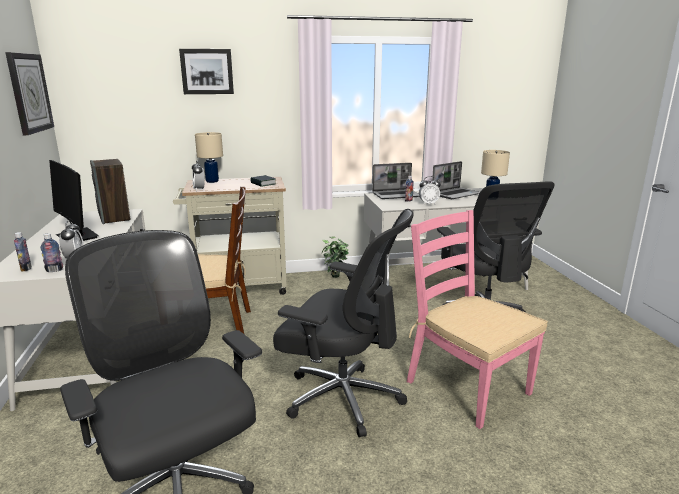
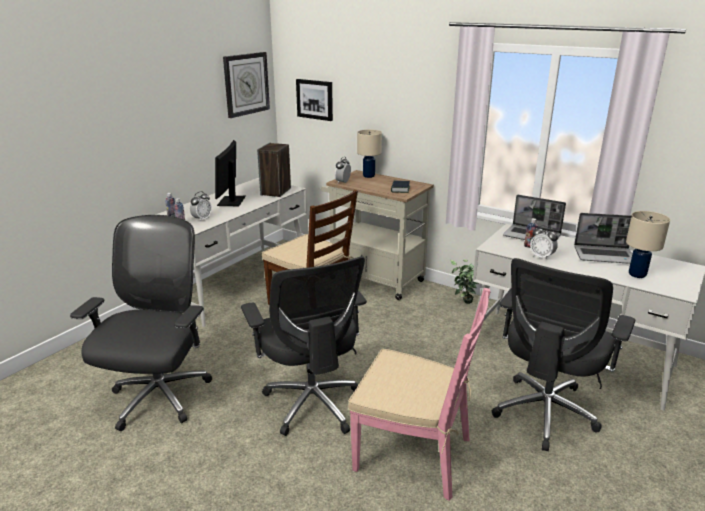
camera: 45 degrees right, 5 degrees up
picture [179,49,234,94] -> picture moved to [296,79,333,121]
pink chair [407,210,548,429] -> pink chair turned 105 degrees clockwise [348,288,491,501]

